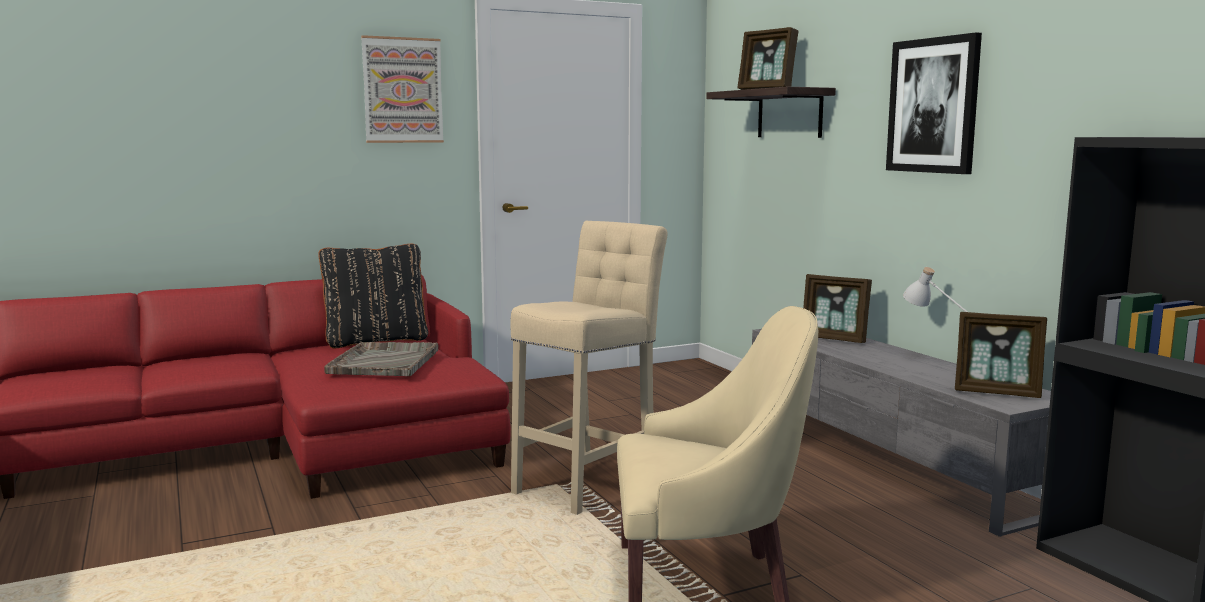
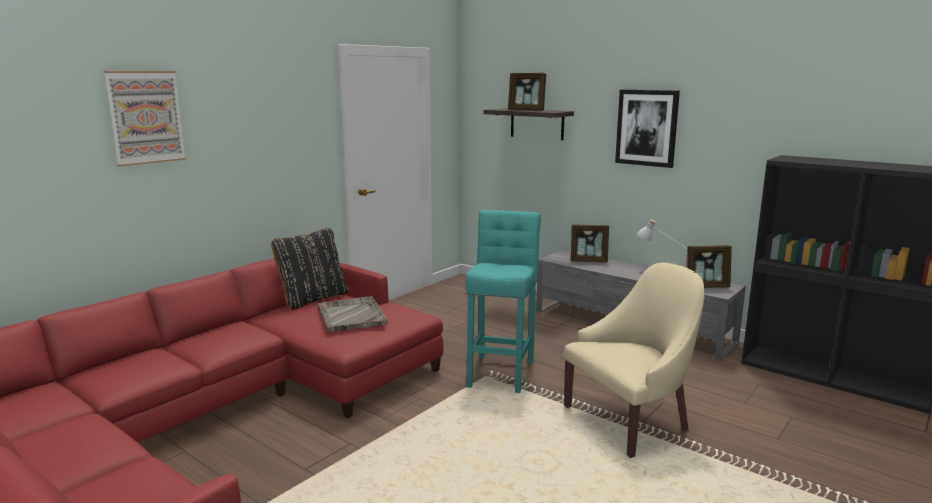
camera: 25 degrees left, 5 degrees up
picture [361,35,444,143] -> picture moved to [104,71,186,167]
beige stool [510,221,667,515] -> turquoise stool [466,210,541,393]

